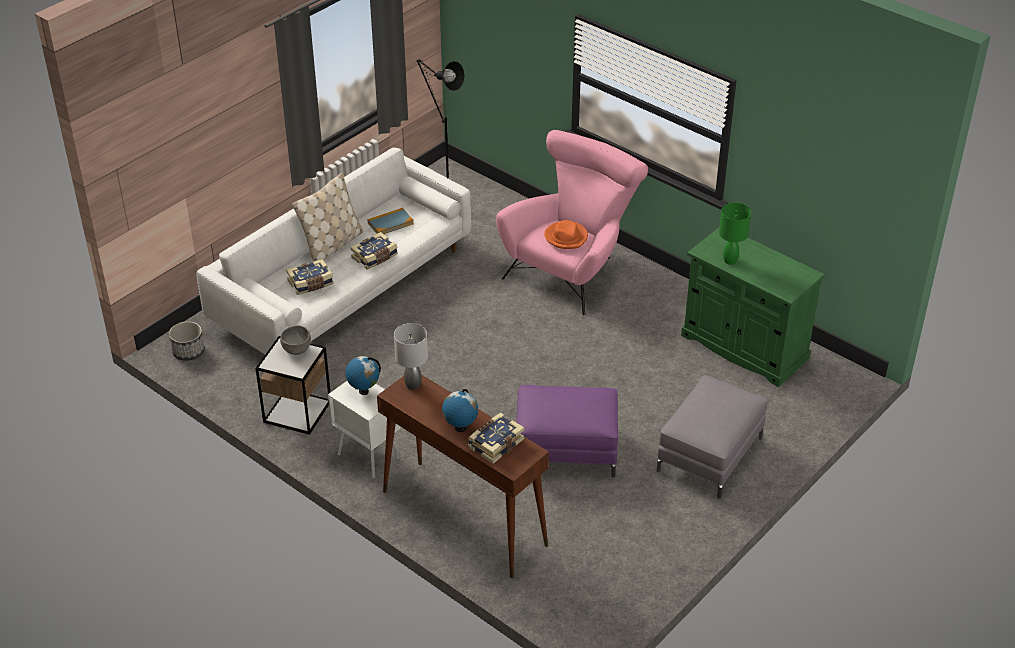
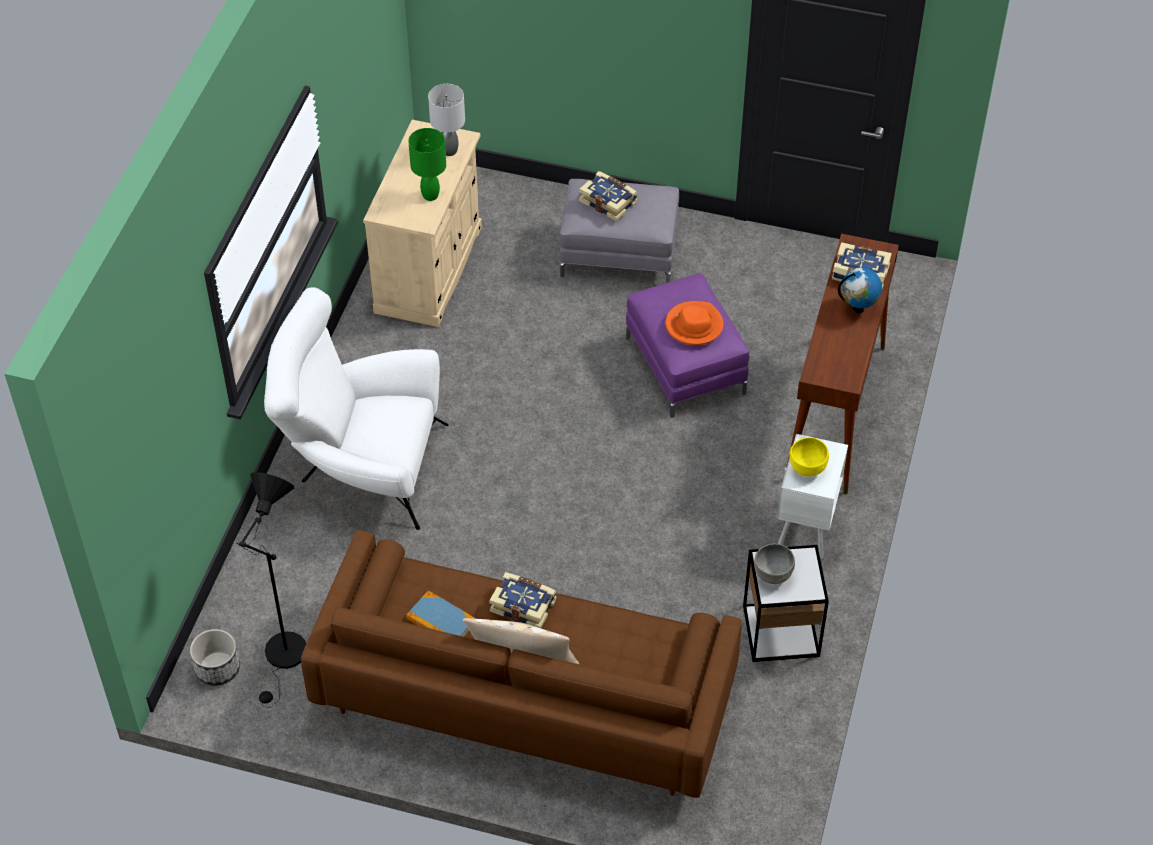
camera: 115 degrees left, 10 degrees up
planter [169,321,205,361] -> planter moved to [190,629,240,686]
white sofa [196,147,471,354] -> brown sofa [301,530,742,798]
book [286,259,334,295] -> book moved to [579,171,638,221]
globe [345,356,381,395] -> yellow bowl [789,437,829,476]
grey table lamp [394,323,428,390] -> grey table lamp moved to [428,84,465,156]
pink armchair [496,130,648,315] -> white armchair [264,287,448,530]
orange hat [544,220,588,249] -> orange hat moved to [665,301,723,345]
green cabinet [681,228,825,387] -> beige cabinet [363,120,482,327]

